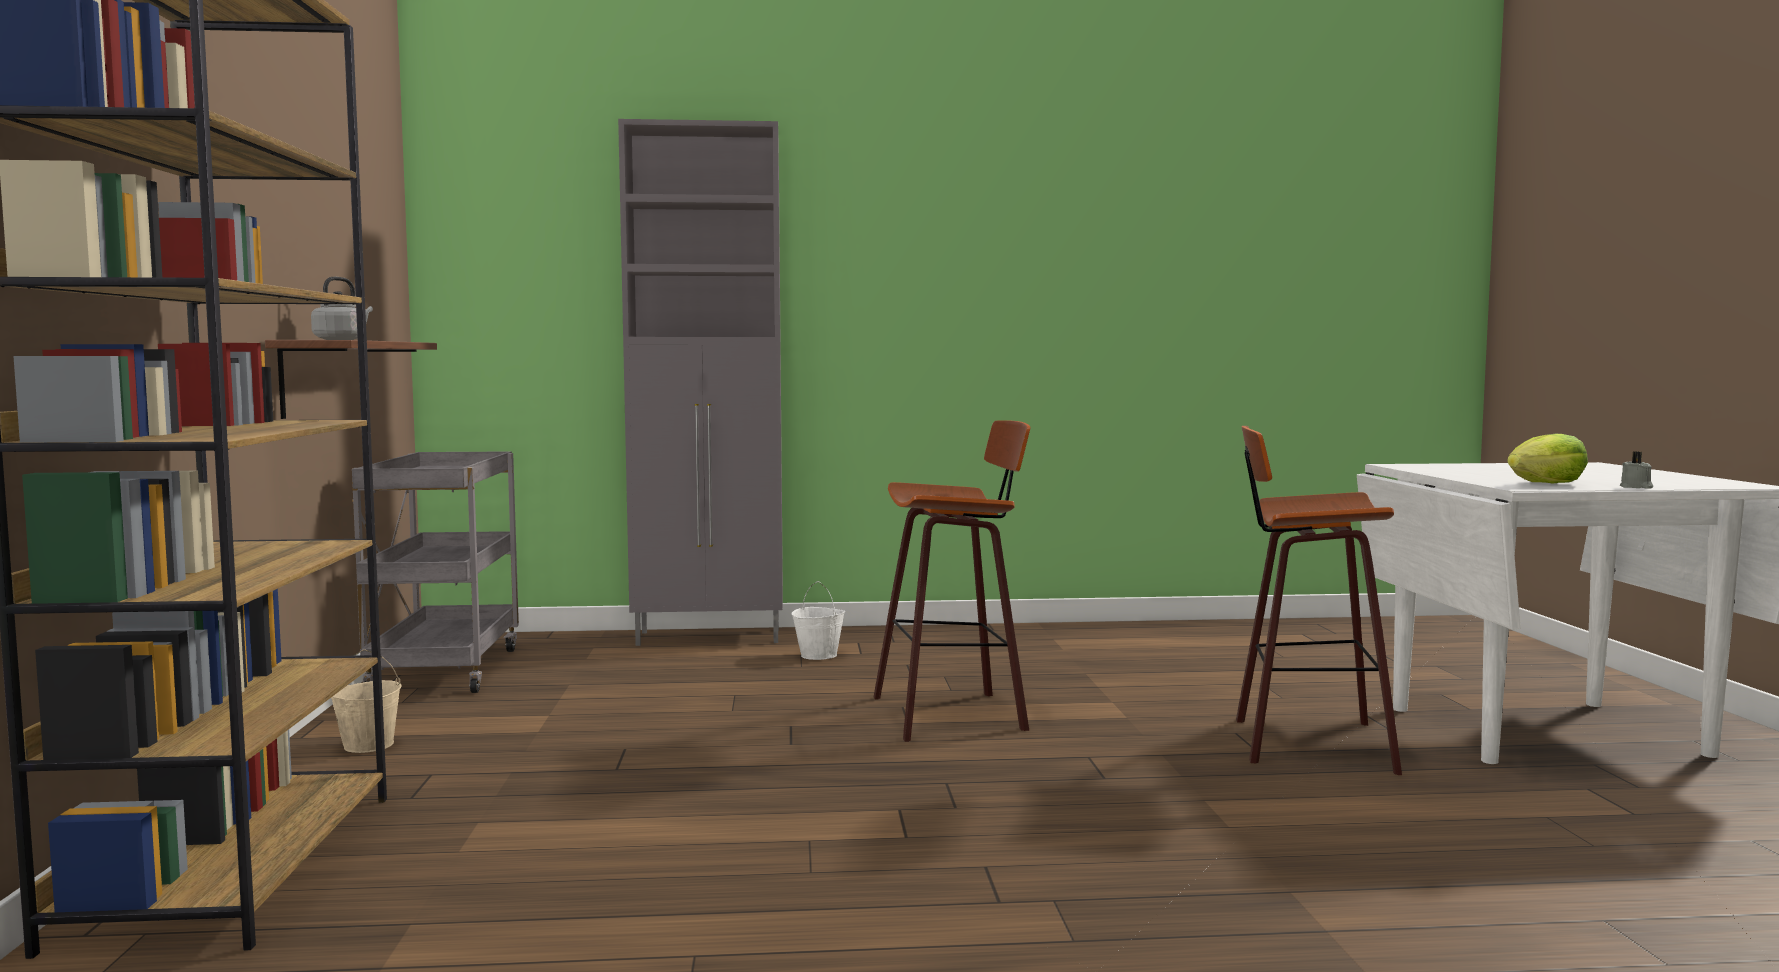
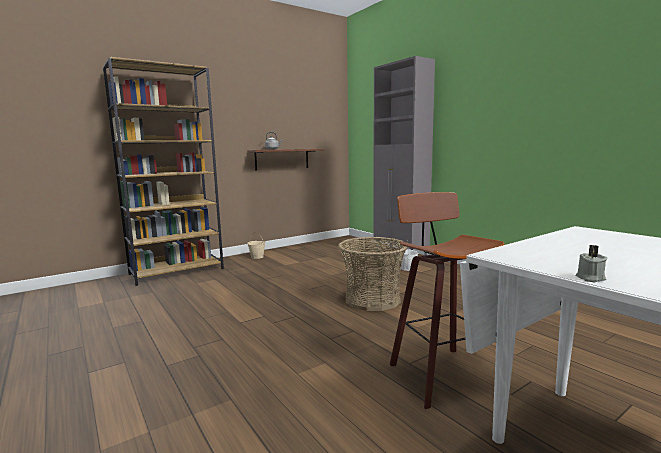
camera: 60 degrees right, 5 degrees up
grey cart [352,451,519,693] -> none
stool [874,420,1031,742] -> basket [338,237,408,311]
lettuce [1507,434,1588,483] -> none

